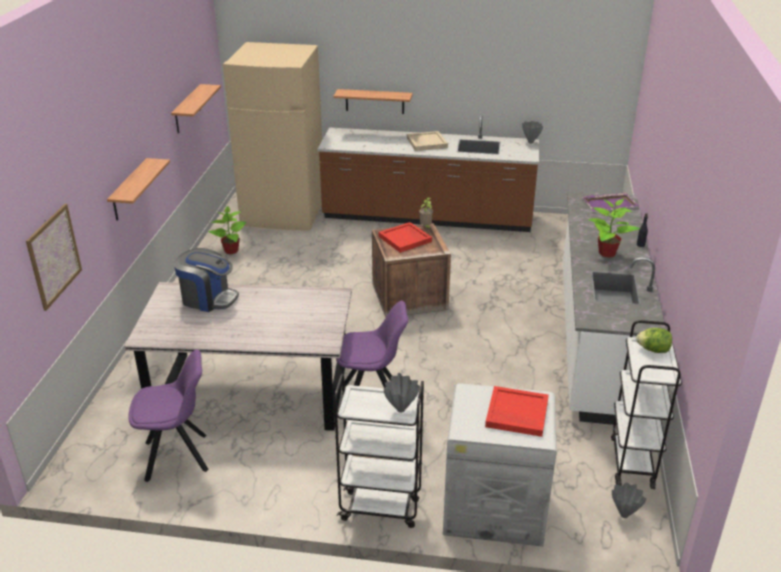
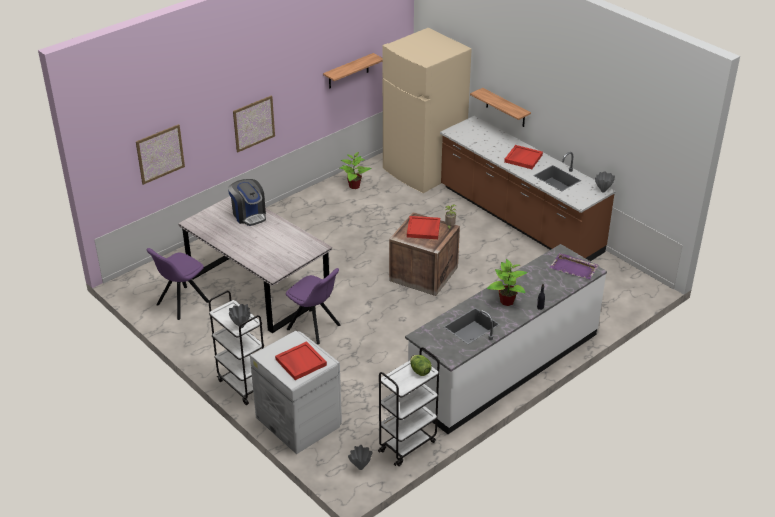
camera: 40 degrees right, 5 degrees up
shelf [107,158,170,221] -> picture [233,95,275,153]
purple chair [128,349,209,482] -> purple chair turned 105 degrees clockwise [147,248,209,320]
beige tray [407,131,448,151] -> red tray [504,145,543,169]

